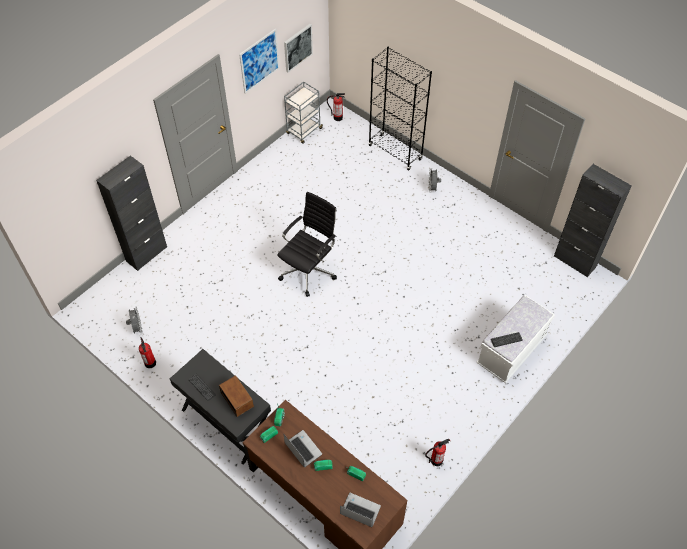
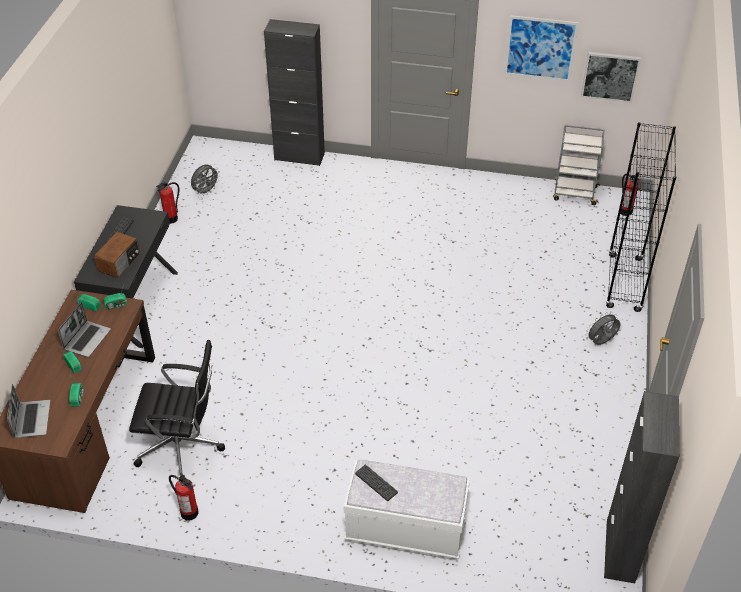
camera: 60 degrees right, 10 degrees down
black office chair [277,192,337,297] -> black office chair moved to [129,340,225,478]

